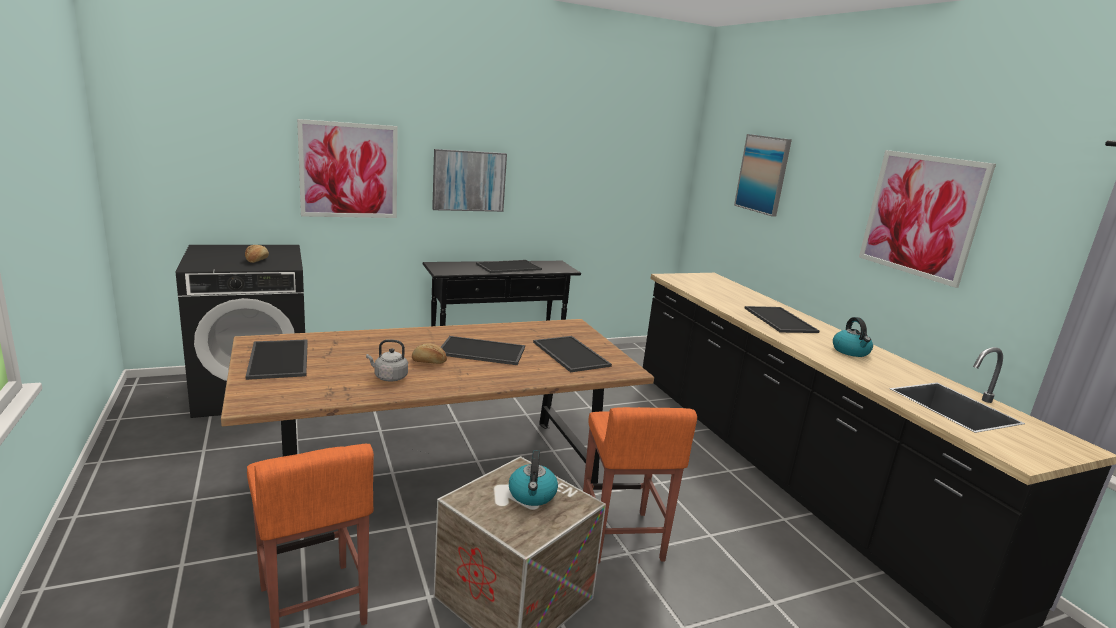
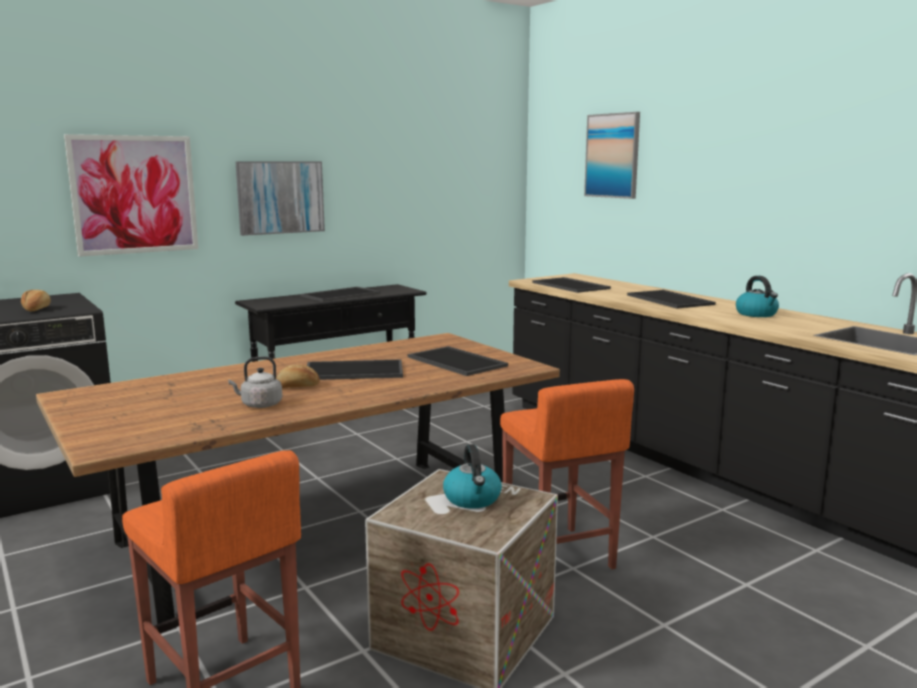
camera: 10 degrees left, 5 degrees down
tray [246,339,308,380] -> tray moved to [533,277,611,293]
picture [859,150,996,288] -> none

